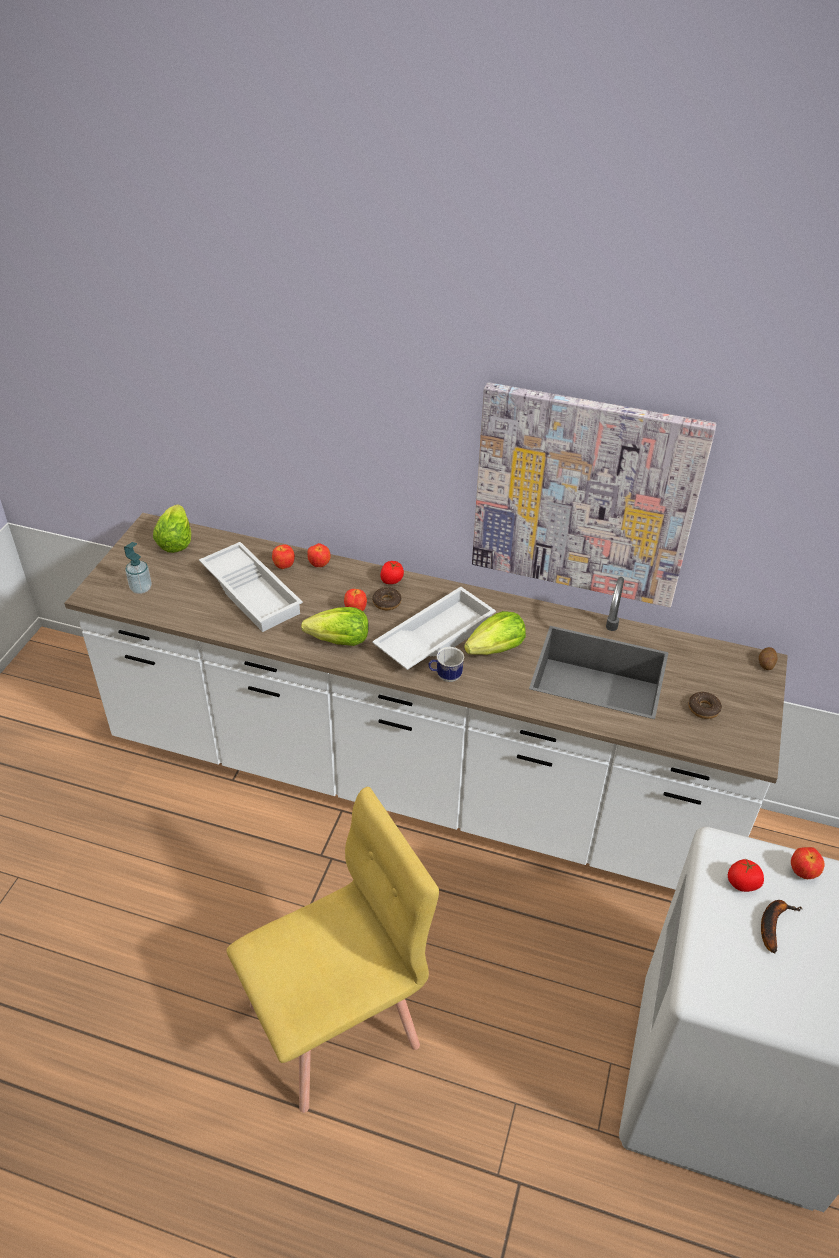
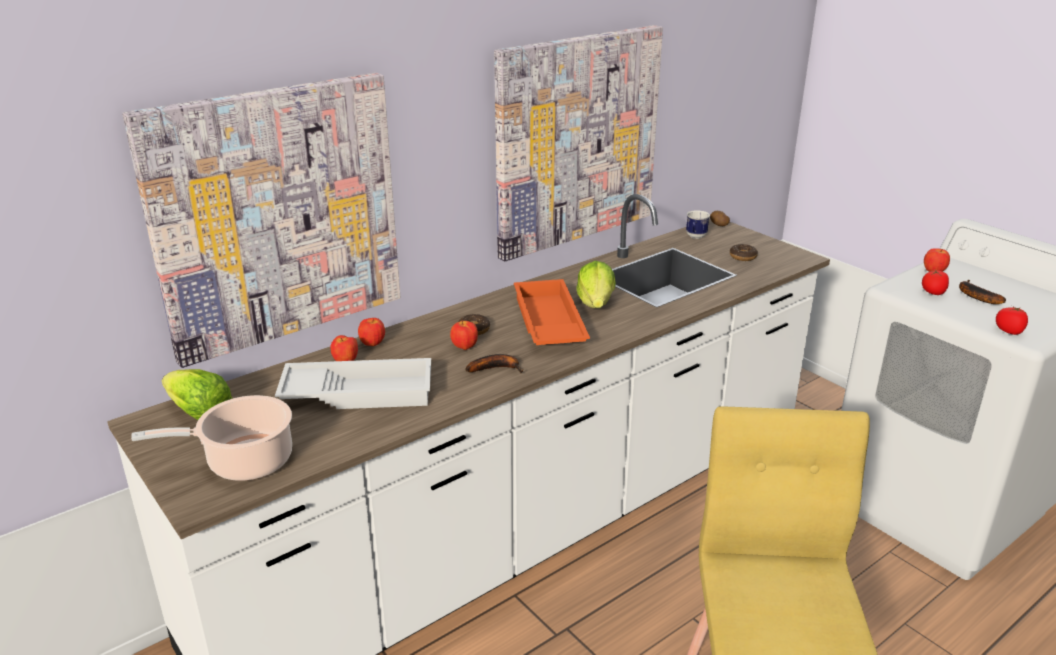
camera: 55 degrees left, 15 degrees down
soap dispenser [124,542,152,594] -> cooking pot [131,395,292,481]
lettuce [301,607,369,646] -> banana [465,354,523,373]
white tray [372,587,496,670] -> orange tray [514,279,590,345]
tomato [380,561,404,584] -> tomato moved to [996,306,1028,335]
mug [429,647,464,682] -> mug moved to [686,210,710,239]
none -> picture [122,73,400,368]

